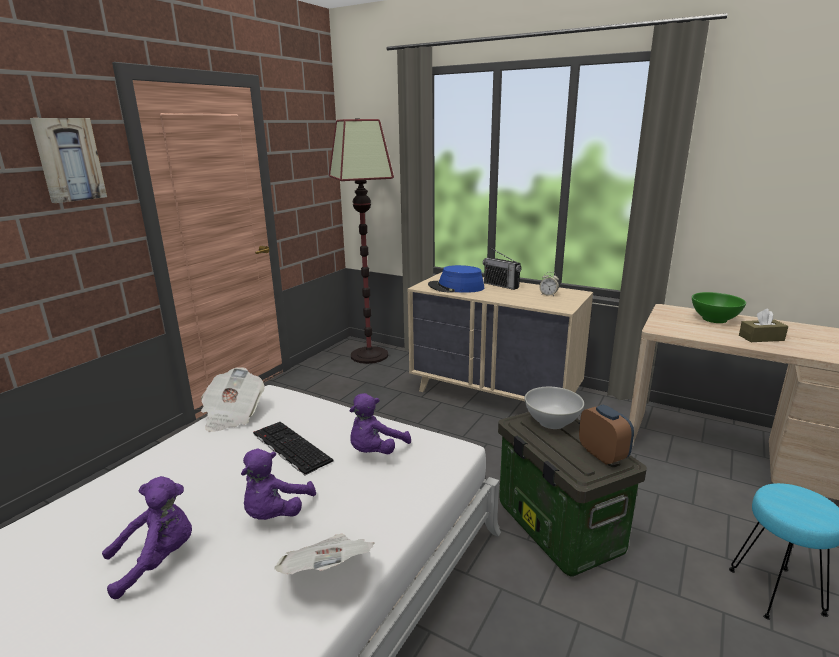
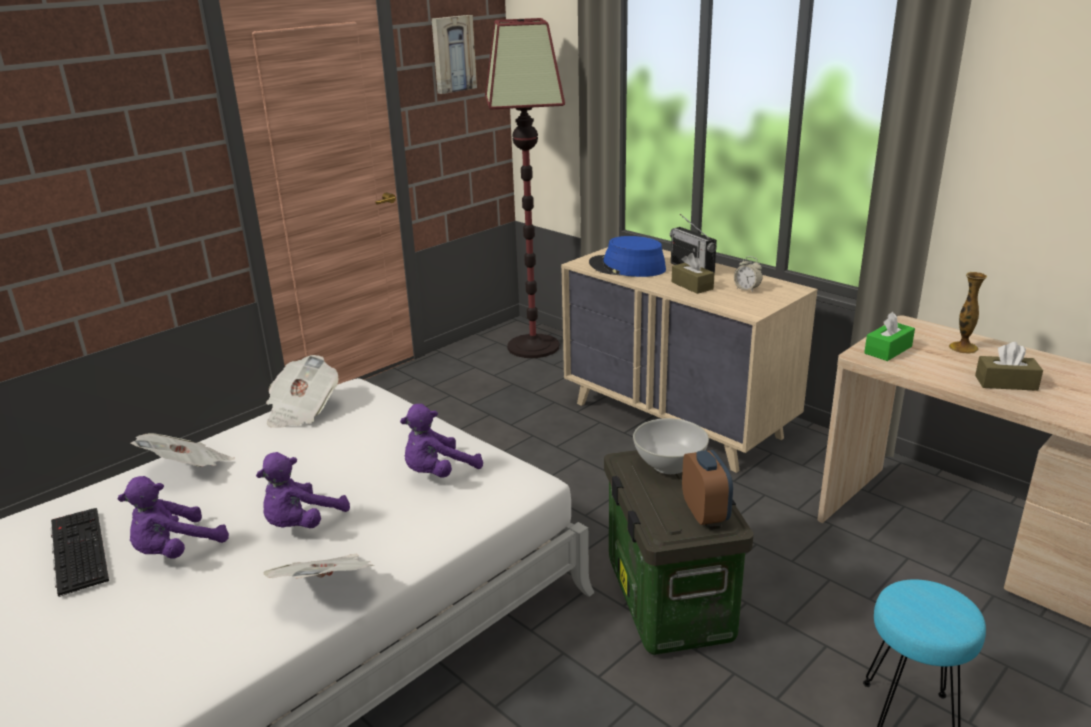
camera: 15 degrees right, 5 degrees up
picture [30,118,107,203] -> picture moved to [432,15,477,94]
purple plush toy [102,476,192,599] -> purple plush toy turned 150 degrees clockwise [118,476,229,559]
keyboard [253,422,334,476] -> keyboard moved to [50,508,109,597]
green bowl [692,292,746,323] -> vase [949,272,987,354]
none -> newspaper [131,433,235,467]
none -> brown tissue box [672,253,714,294]
none -> green tissue box [864,312,915,361]

